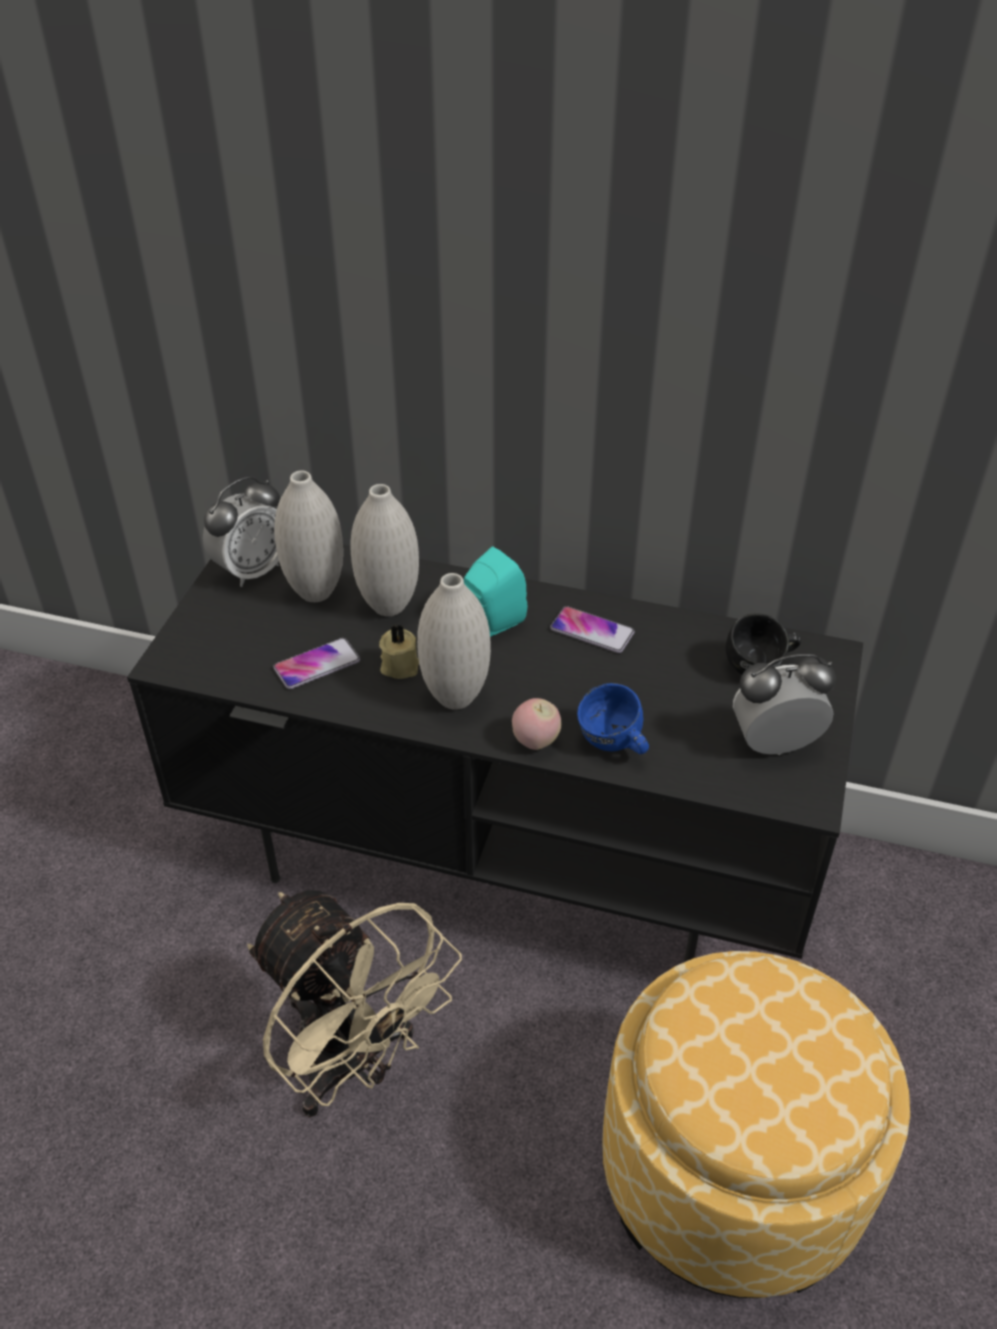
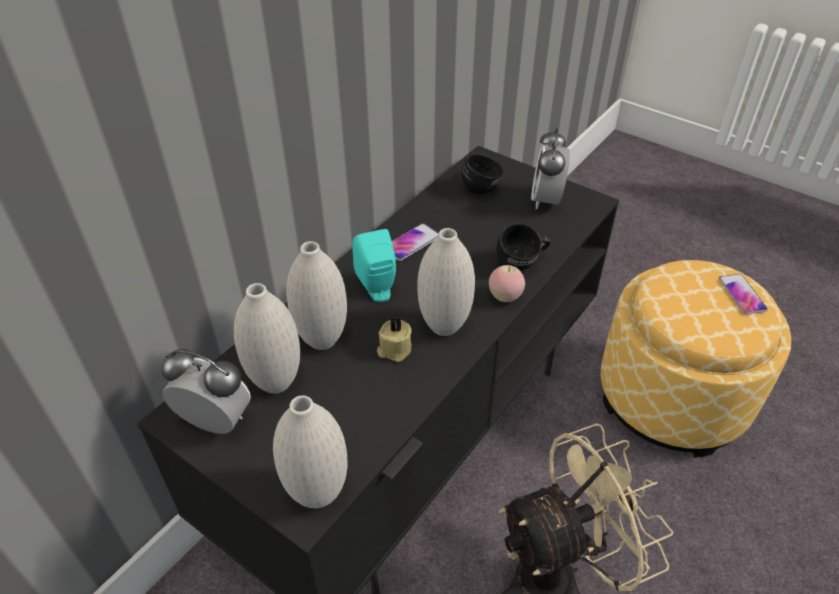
camera: 70 degrees left, 0 degrees up
alarm clock [203,476,280,587] -> alarm clock turned 45 degrees counterclockwise [161,349,251,434]
phone [273,638,360,689] -> phone moved to [719,274,768,314]
blue mug [577,683,649,754] -> black mug [496,223,550,270]
none -> white vase [273,395,347,509]

